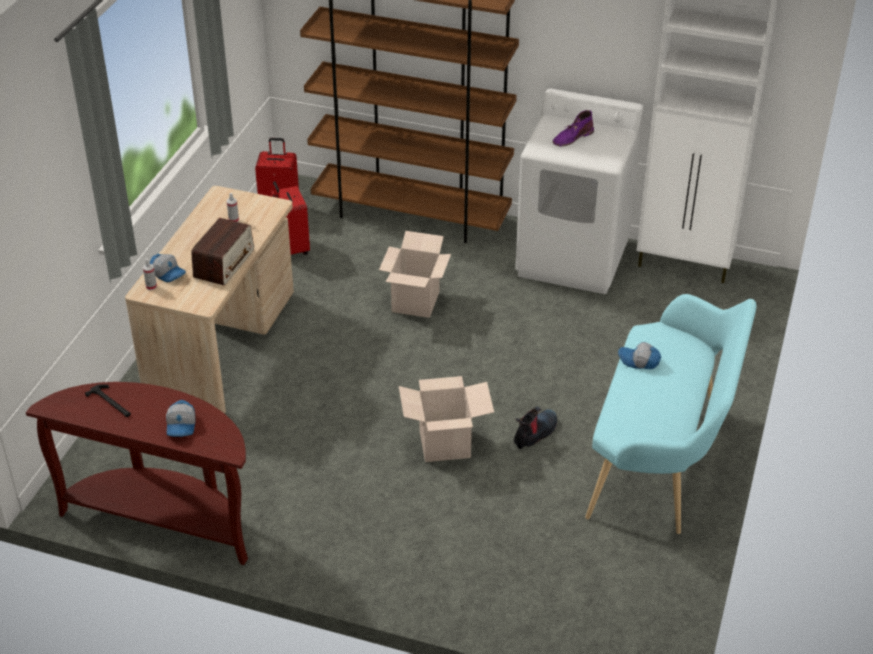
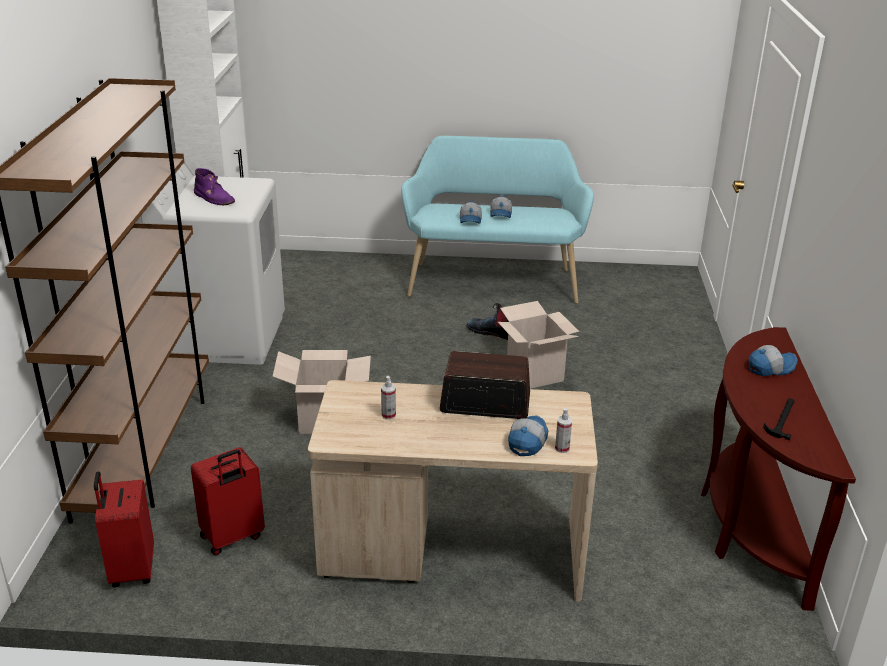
camera: 105 degrees left, 10 degrees down
none -> cap [490,195,512,218]

